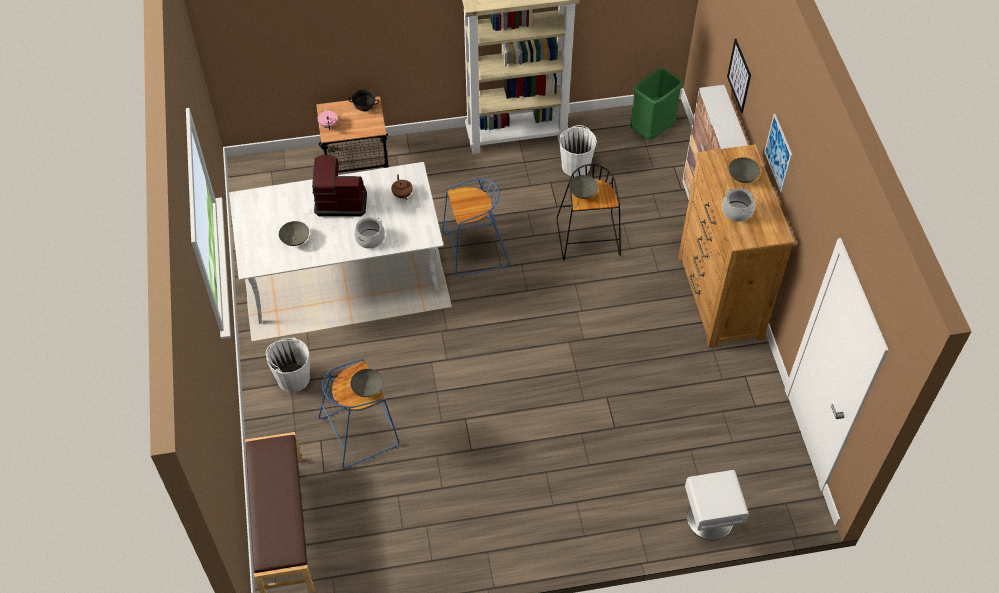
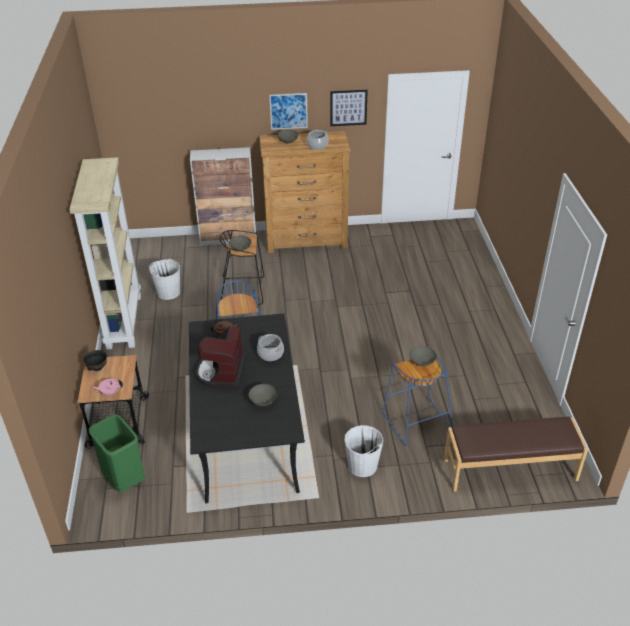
camera: 85 degrees left, 15 degrees down
white dining table [229,162,444,324] -> black dining table [189,313,305,503]
green trash can [630,68,683,140] -> green trash can moved to [89,414,145,492]
white nightstand [685,470,749,540] -> none
picture [727,39,751,113] -> picture moved to [330,90,368,126]

